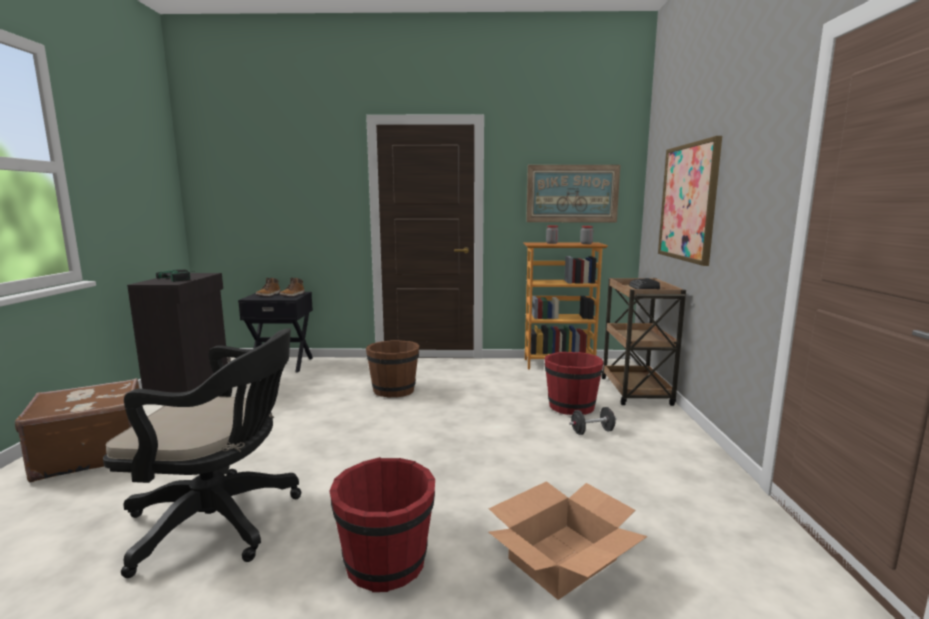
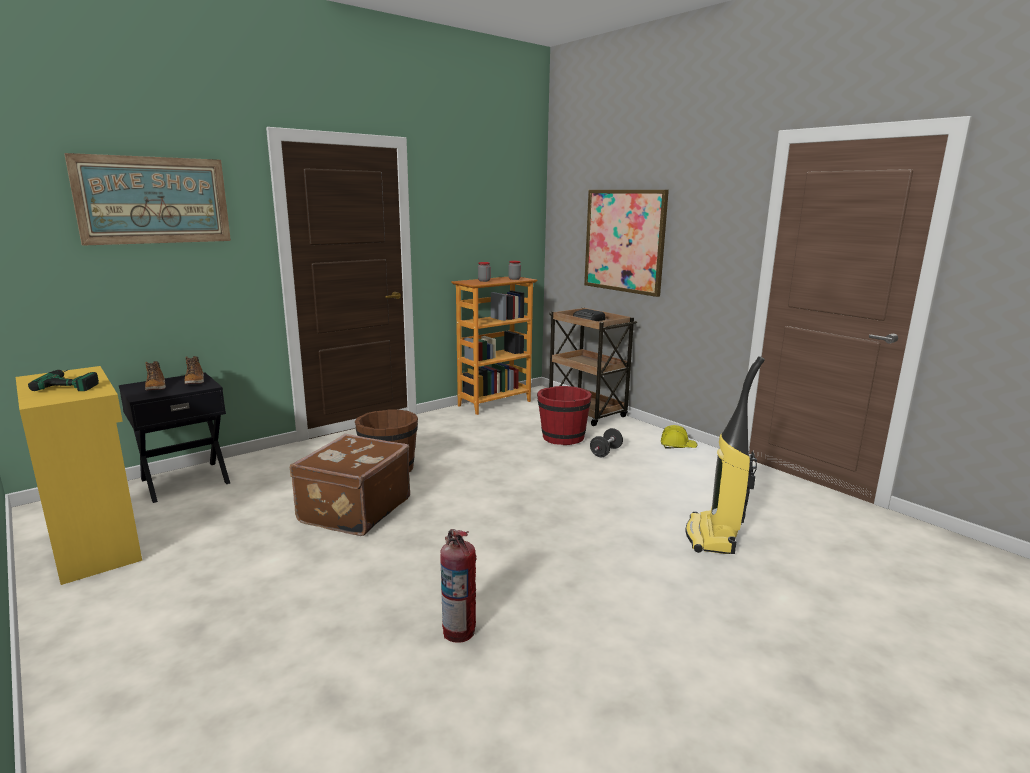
camera: 40 degrees left, 5 degrees up
brown suitcase [15,378,140,482] -> brown suitcase moved to [290,434,410,536]
black office chair [103,328,301,578] -> fire extinguisher [440,529,477,643]
black cabinet [127,273,231,393] -> yellow cabinet [16,366,142,585]
red bucket [329,457,435,592] -> none
cardboard box [489,481,648,600] -> vacuum cleaner [685,356,765,554]
picture [526,165,620,222] -> picture moved to [64,153,231,246]
none -> yellow hard hat [661,425,698,449]

